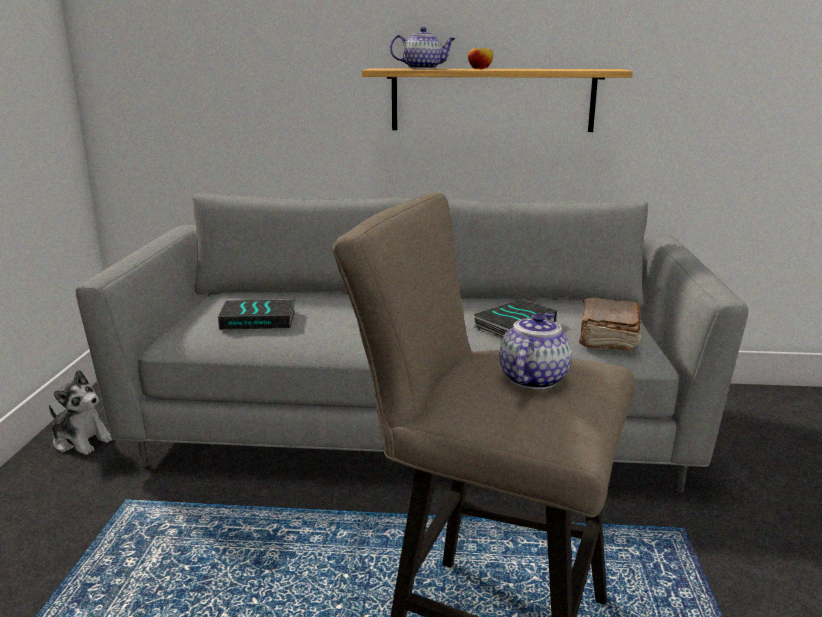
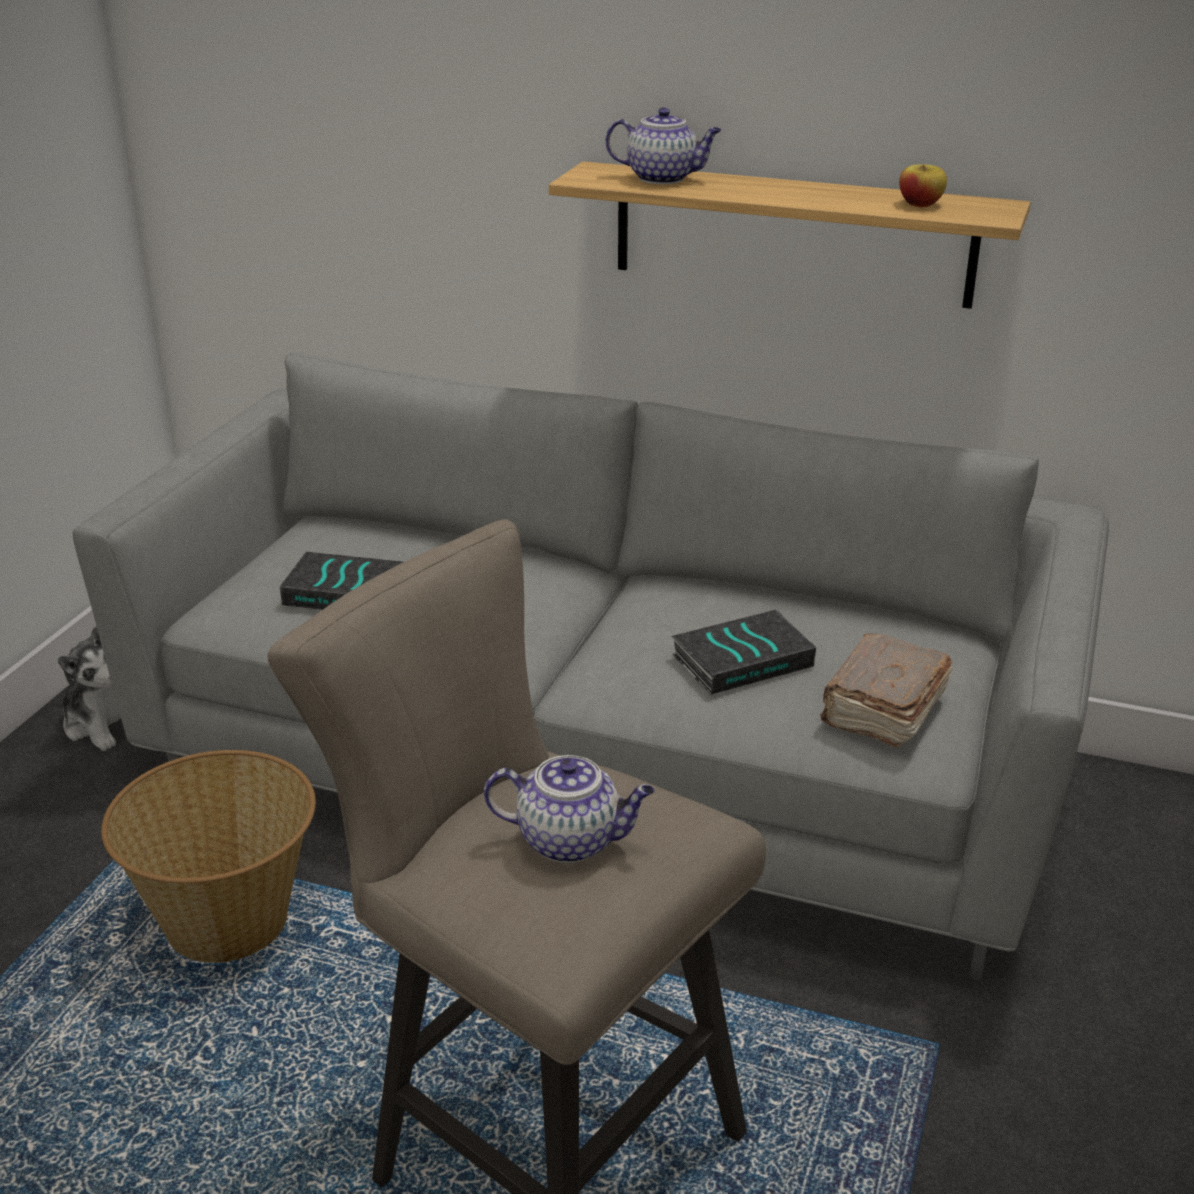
camera: 15 degrees right, 10 degrees up
apple [468,48,493,69] -> apple moved to [899,164,947,207]
teapot [499,312,572,389] -> teapot turned 60 degrees clockwise [484,755,655,863]
none -> basket [101,750,316,963]

